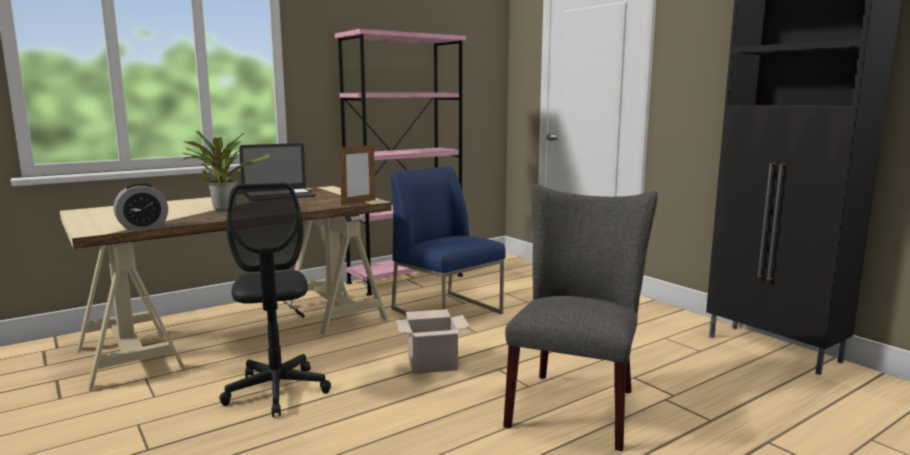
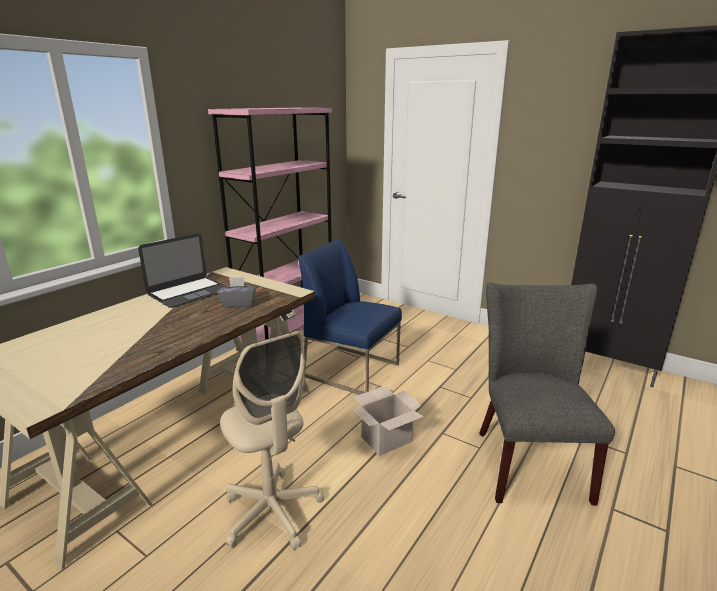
camera: 20 degrees left, 10 degrees up
alarm clock [113,183,168,230] -> none
potted plant [182,131,271,211] -> none
black office chair [219,183,331,417] -> beige office chair [220,331,324,550]
picture frame [339,143,375,205] -> none
none -> grey tissue box [217,277,256,308]

